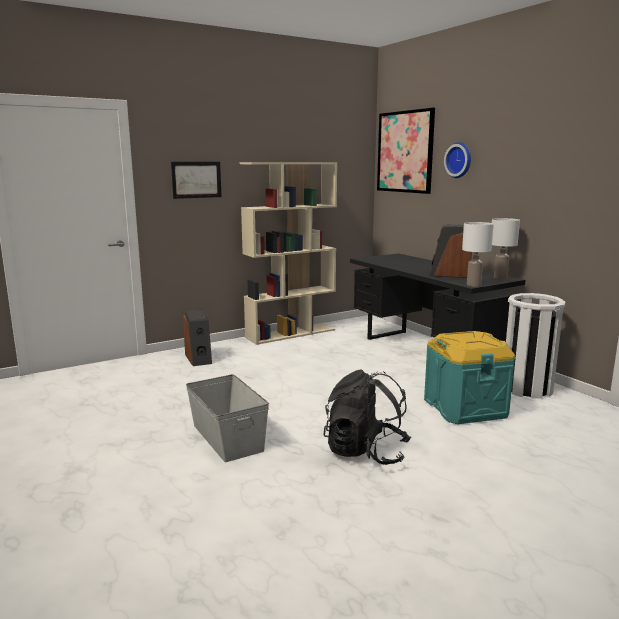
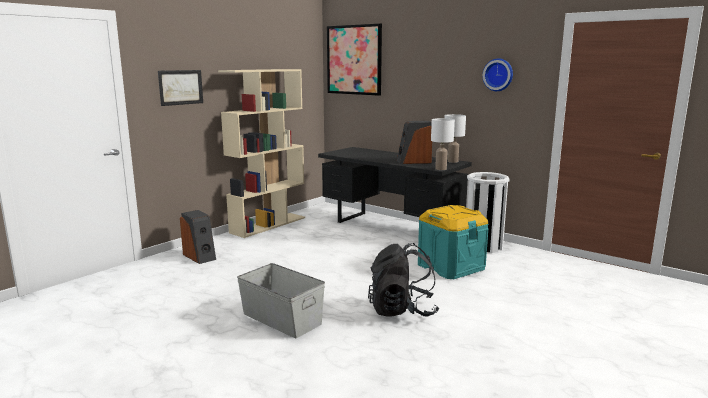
camera: 20 degrees left, 0 degrees up
wall clock [444,142,471,178] -> wall clock moved to [482,58,513,91]

